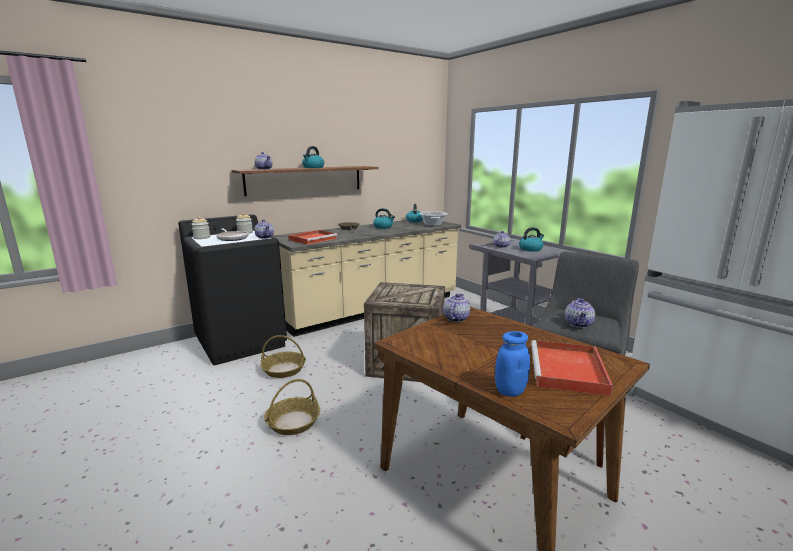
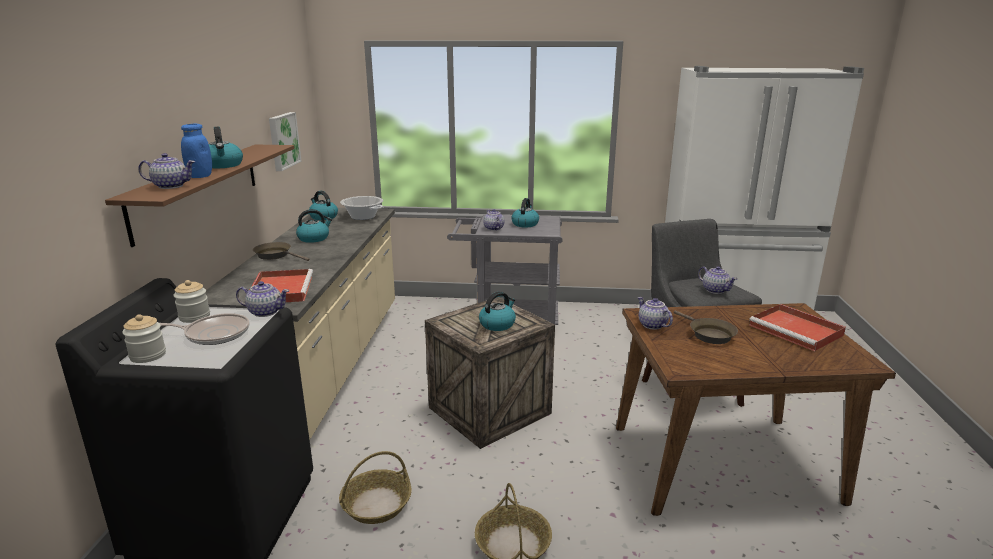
camera: 50 degrees left, 5 degrees up
blue jar [495,331,530,397] -> blue jar moved to [181,124,212,178]
none -> picture [269,112,302,171]
none -> kettle [479,291,516,331]
none -> brown frying pan [674,311,738,344]

